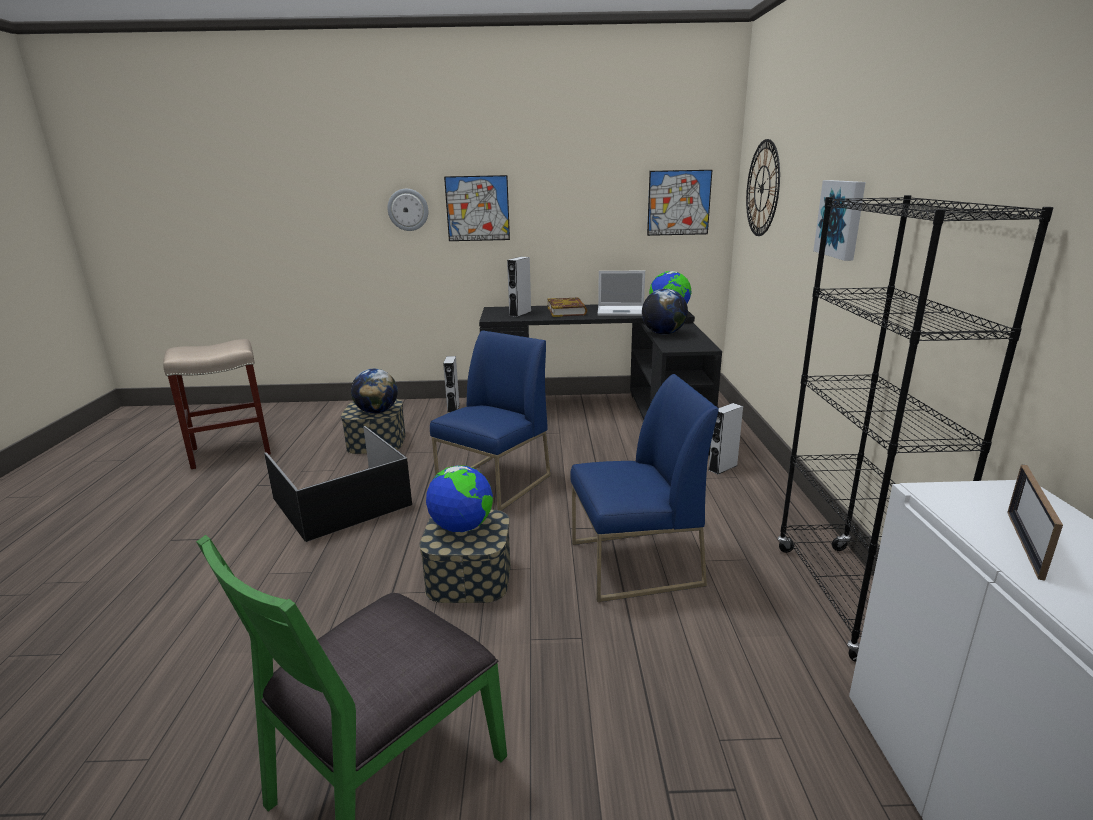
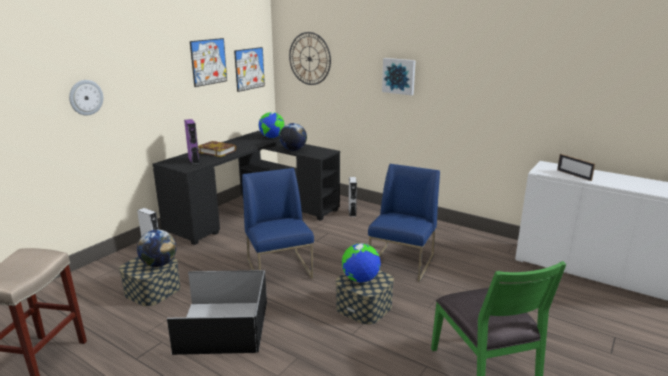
camera: 55 degrees left, 0 degrees up
picture [444,175,510,241] -> picture moved to [190,38,227,87]
grey speaker [507,257,532,317] -> purple speaker [184,119,200,164]
laptop [598,271,645,316] -> none
black bookcase [777,195,1054,662] -> none

